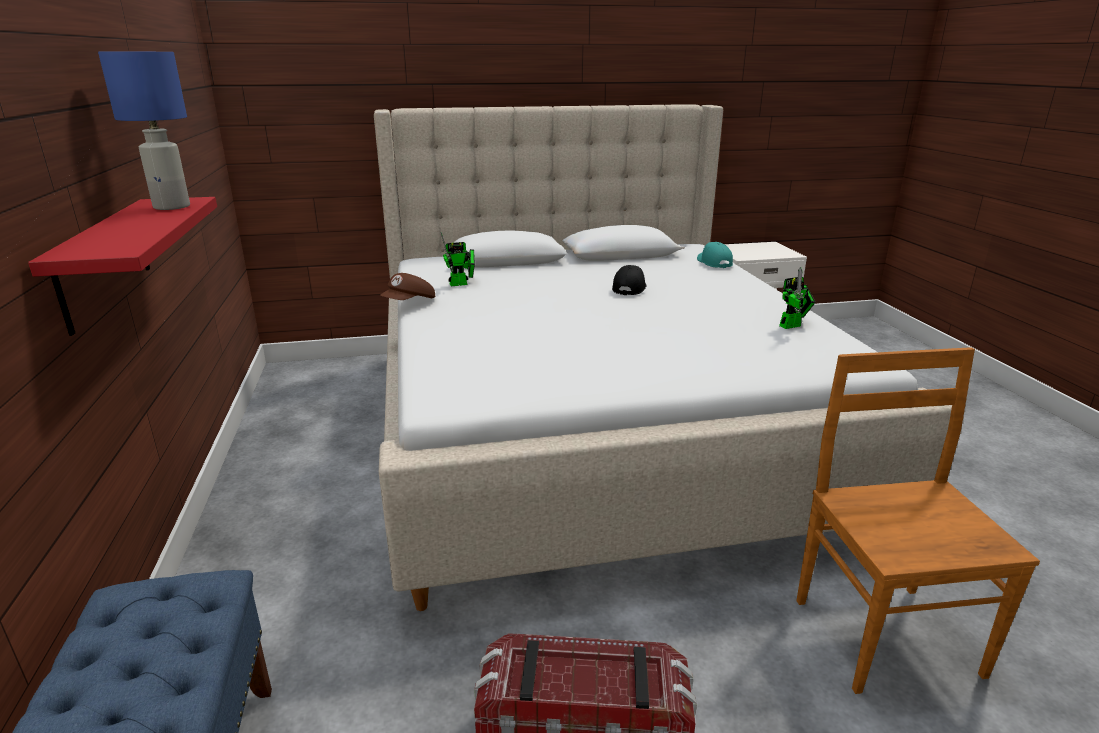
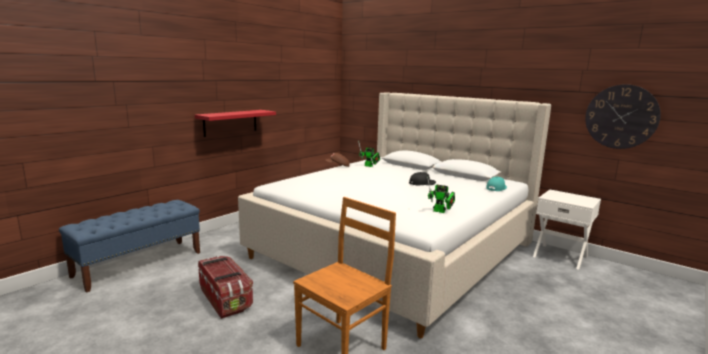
camera: 50 degrees right, 10 degrees down
blue table lamp [98,52,190,210] -> none
none -> wall clock [585,84,661,149]

